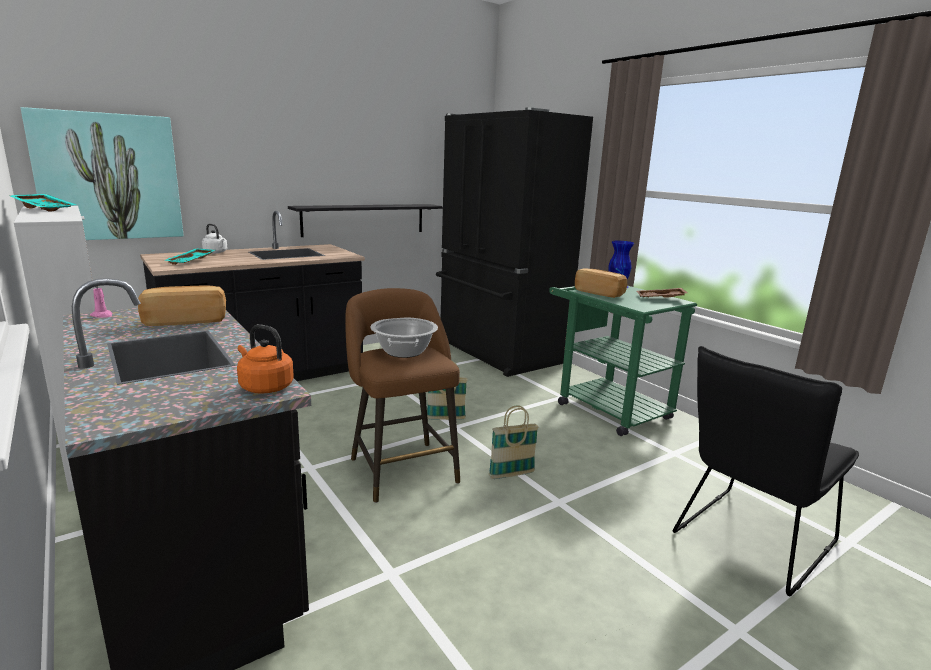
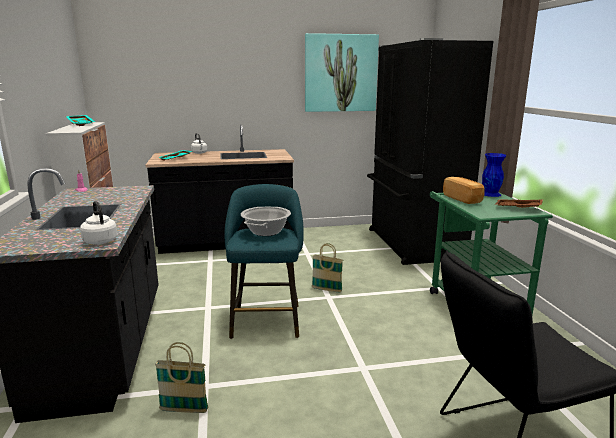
camera: 25 degrees right, 0 degrees up
picture [21,107,184,240] -> picture moved to [305,33,379,112]
bread [138,286,226,326] -> none
orange kettle [237,324,294,394] -> white kettle [80,201,117,244]
black shelf [288,204,442,237] -> none
brown stool [345,288,460,503] -> turquoise stool [225,184,304,339]
basket [489,405,539,479] -> basket moved to [155,342,209,413]

